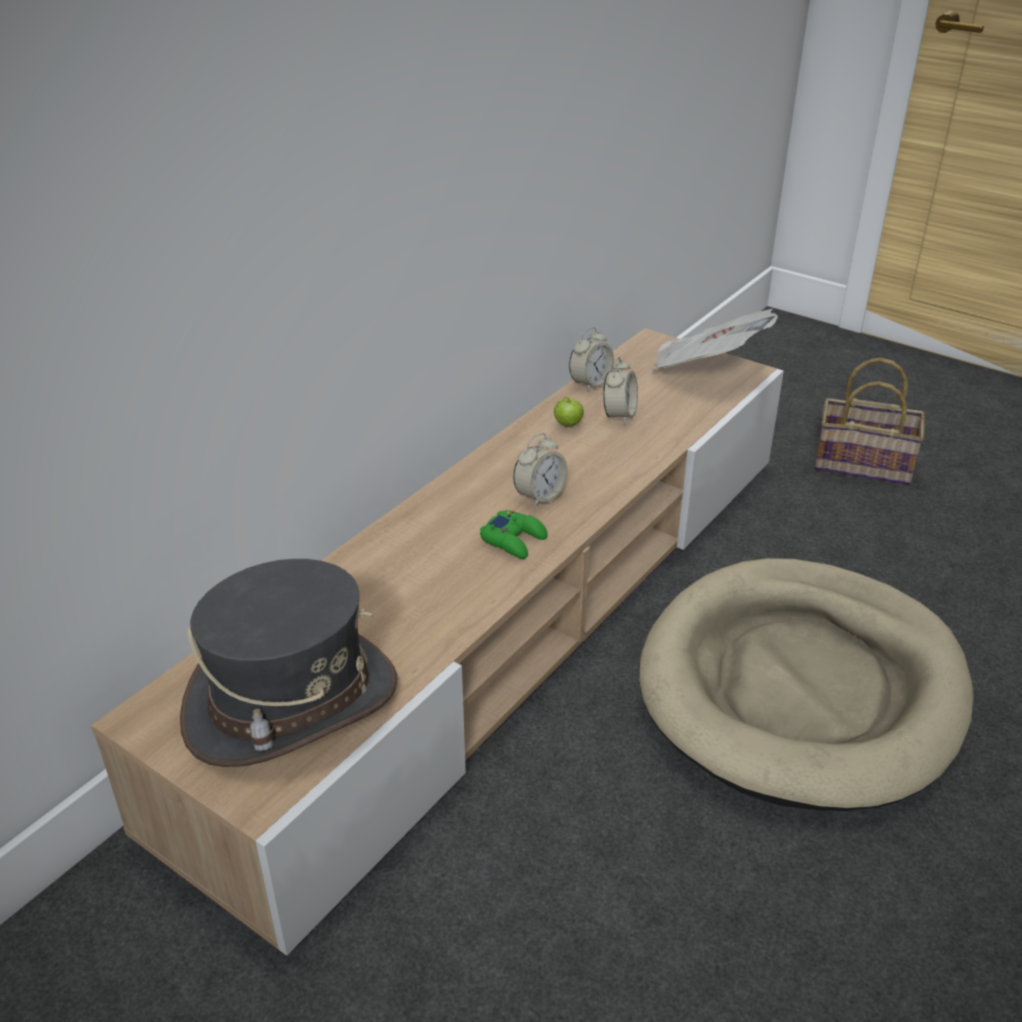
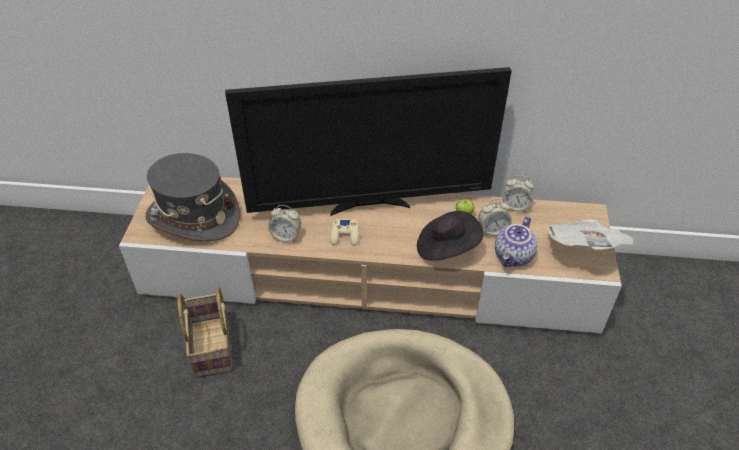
camera: 60 degrees right, 10 degrees up
green game controller [480,510,548,559] -> beige game controller [330,219,359,246]
alarm clock [513,433,568,507] -> alarm clock moved to [268,205,301,242]
basket [815,357,925,485] -> basket moved to [177,287,233,378]
none -> television [225,67,512,216]
none -> black hat [417,211,484,260]
none -> teapot [495,216,537,267]

